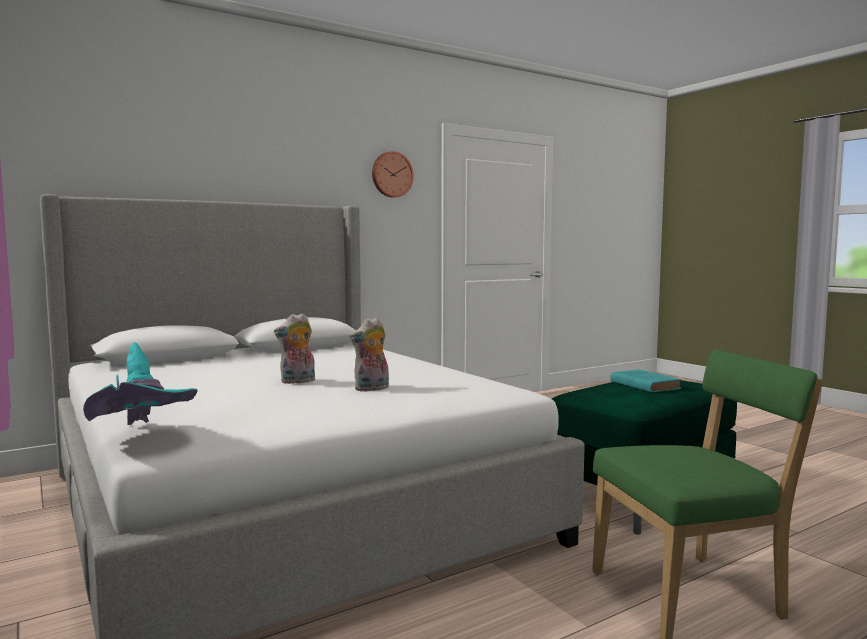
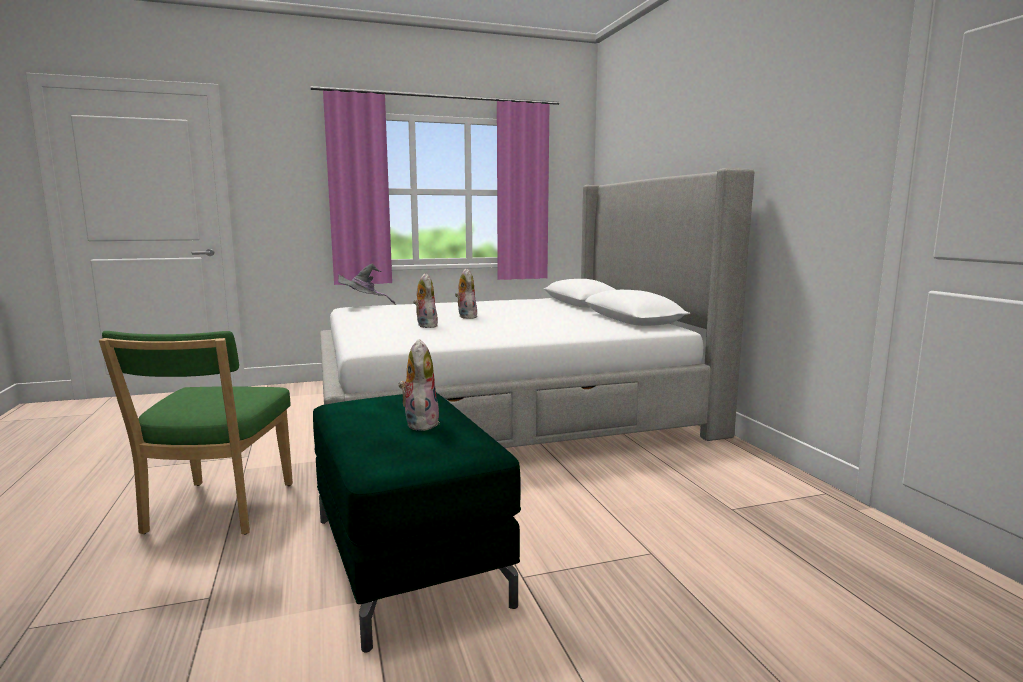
camera: 105 degrees right, 5 degrees up
turquoise hat [83,342,198,425] -> grey hat [338,263,396,305]
wall clock [372,151,414,197] -> none
turquoise book [611,369,682,392] -> plush toy [399,339,439,431]

